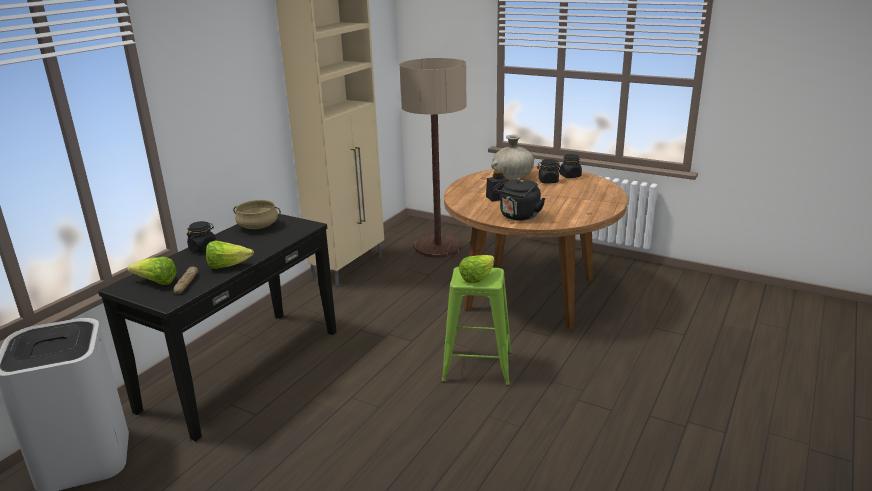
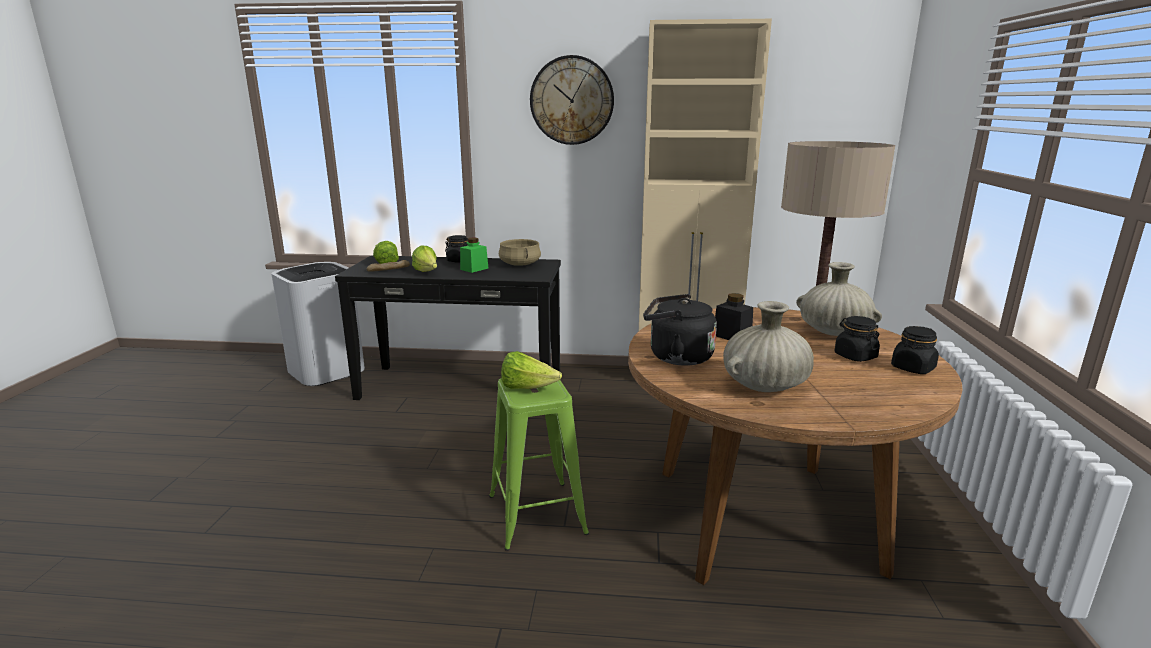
camera: 65 degrees right, 5 degrees down
none -> green jar [460,238,489,273]
none -> wall clock [530,55,614,145]
none -> beige vase [723,301,814,392]

